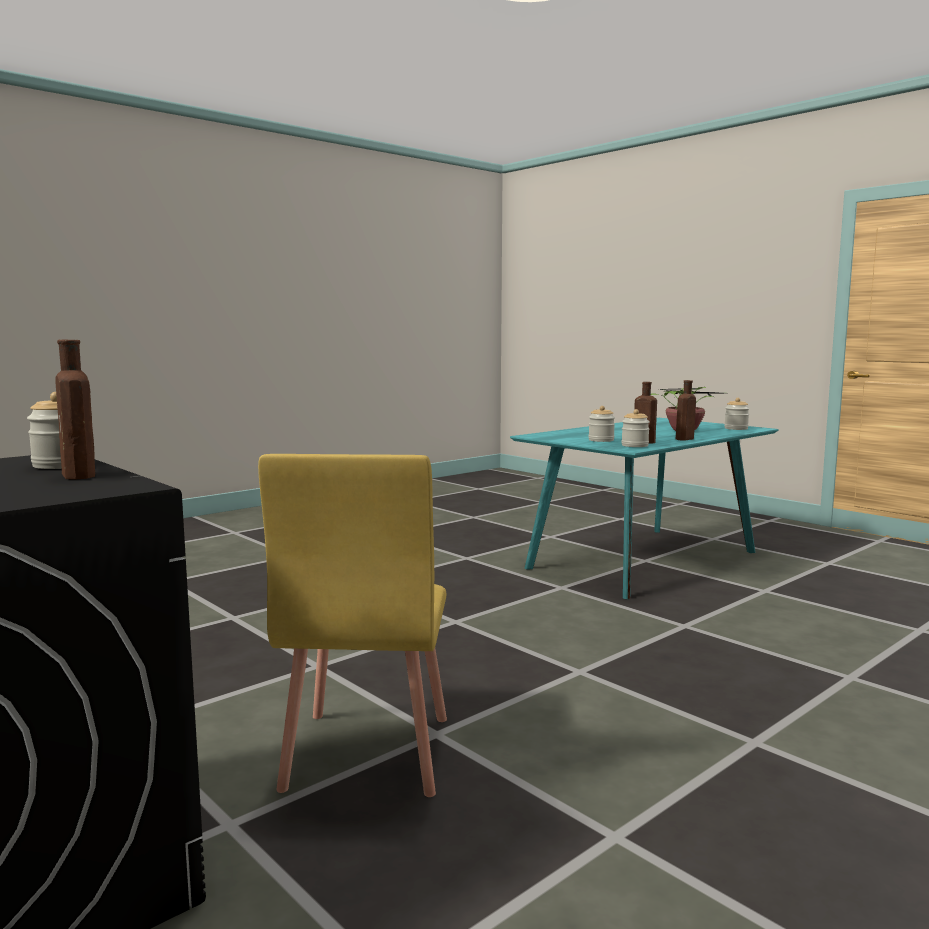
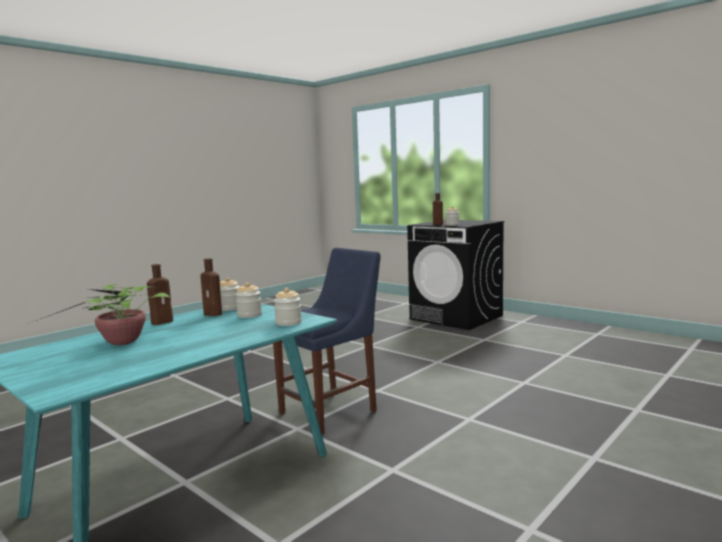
camera: 175 degrees right, 0 degrees up
yellow chair [258,454,447,797] -> none
jar [724,398,750,430] -> jar moved to [274,288,302,326]
none -> blue chair [273,248,381,435]

